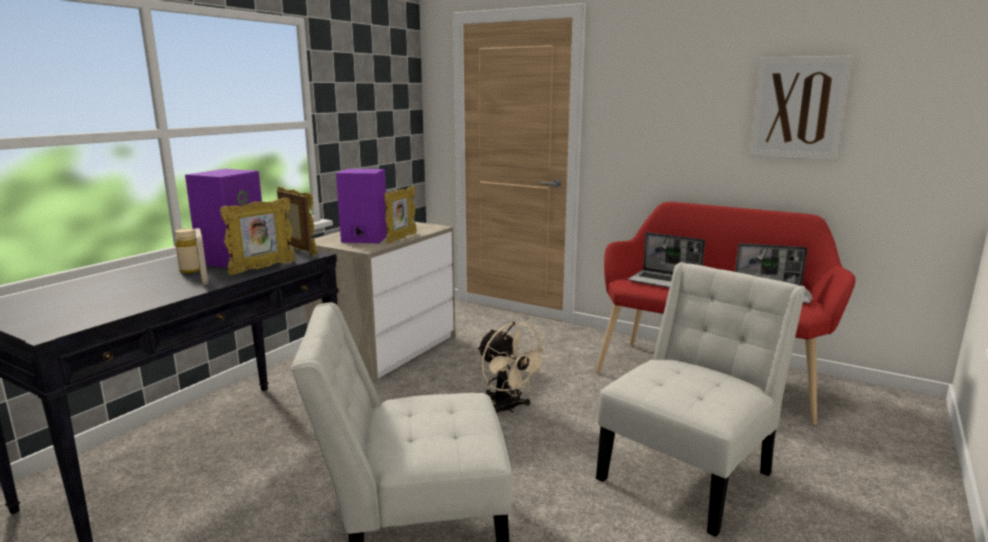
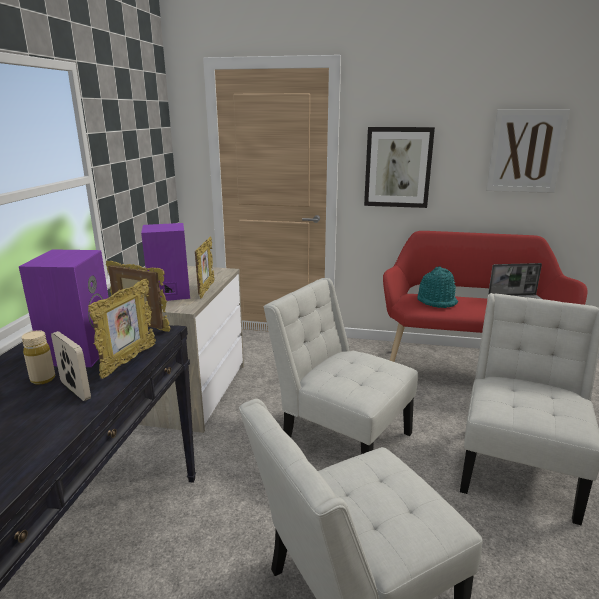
camera: 20 degrees left, 5 degrees up
beige fan [477,322,550,413] -> white chair [264,278,418,454]
laptop [628,232,705,288] -> turquoise hat [417,266,458,308]
none -> picture [364,127,435,208]

